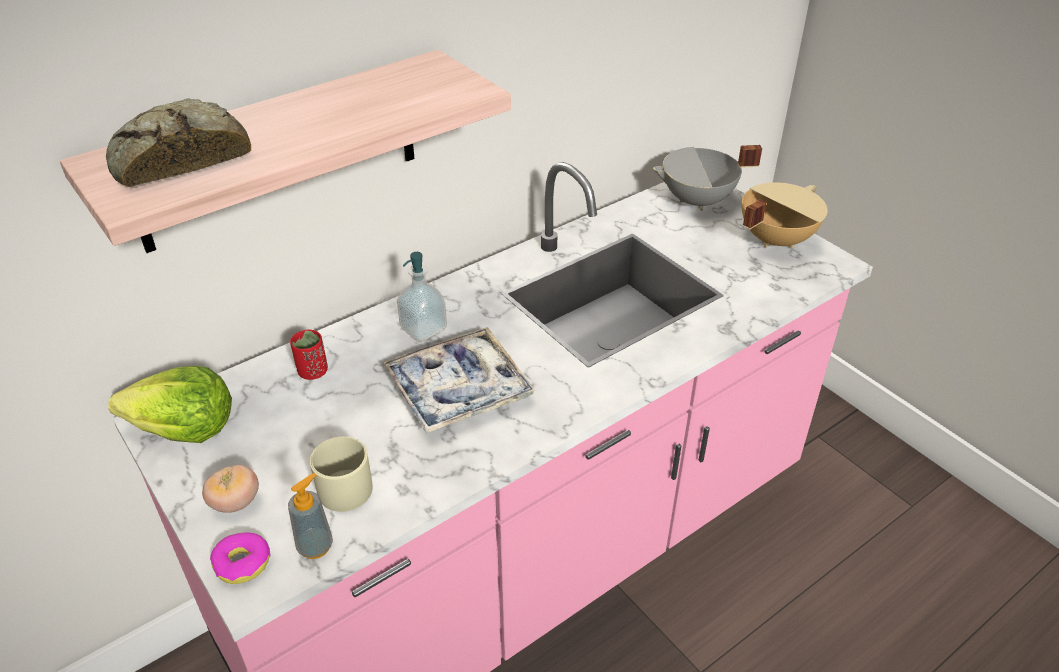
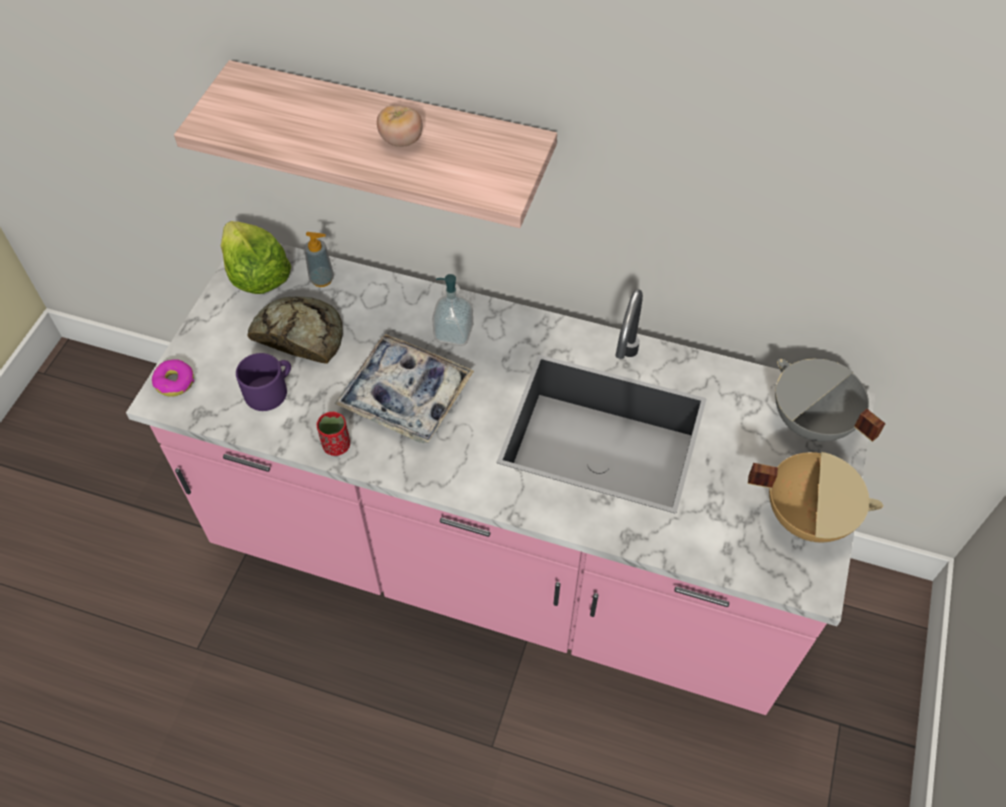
camera: 55 degrees right, 15 degrees up
bread [106,98,251,187] -> bread moved to [248,296,343,364]
tomato [202,465,259,513] -> tomato moved to [377,106,423,147]
soap dispenser [288,473,333,559] -> soap dispenser moved to [304,232,334,287]
red cup [290,329,328,380] -> red cup moved to [317,412,350,456]
beige mug [310,437,373,512] -> purple mug [236,353,291,411]

